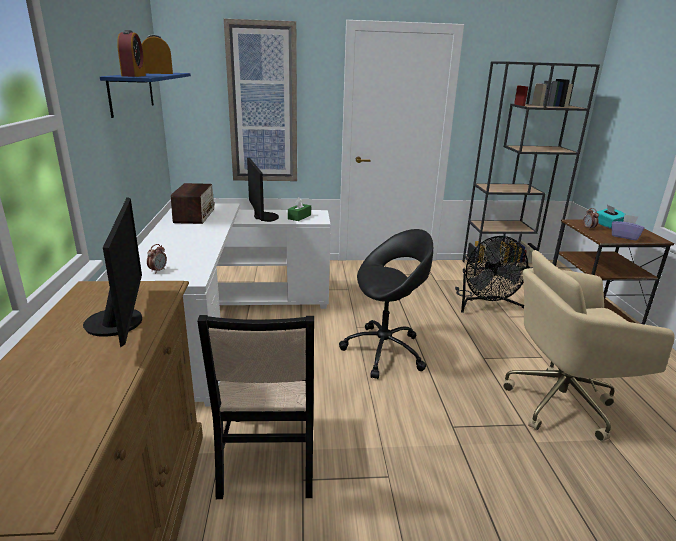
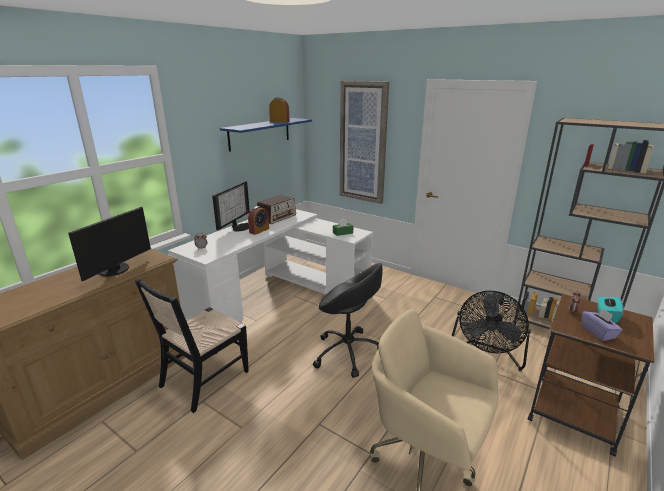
camera: 40 degrees right, 0 degrees up
alarm clock [117,30,146,77] -> alarm clock moved to [248,206,269,235]
monitor [247,158,279,222] -> monitor moved to [212,181,250,231]

